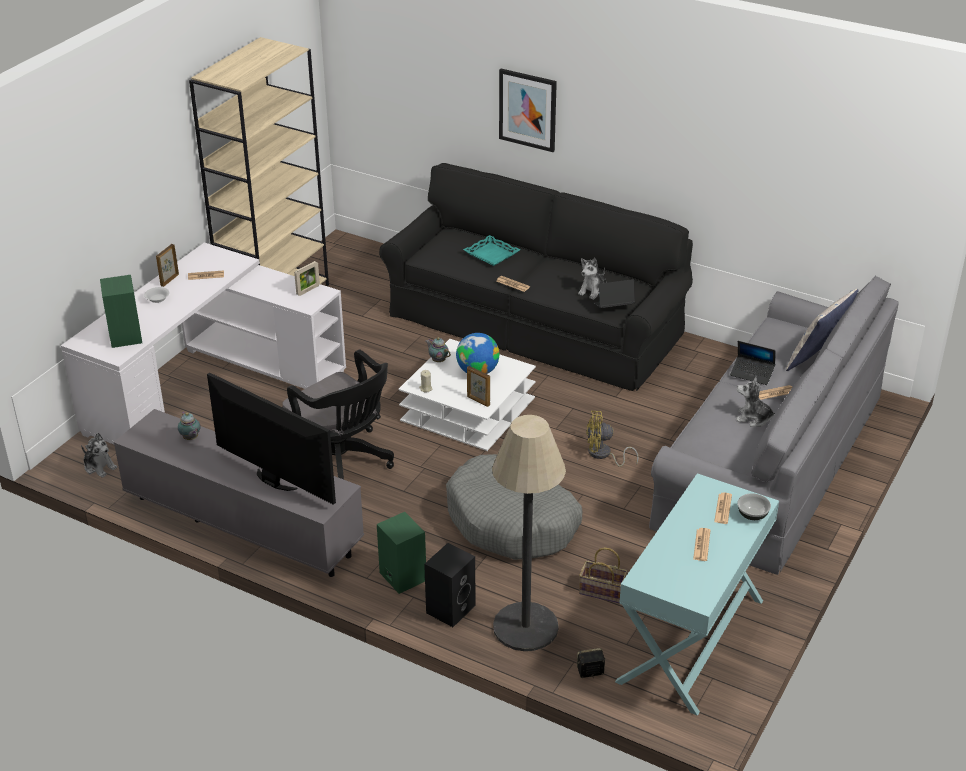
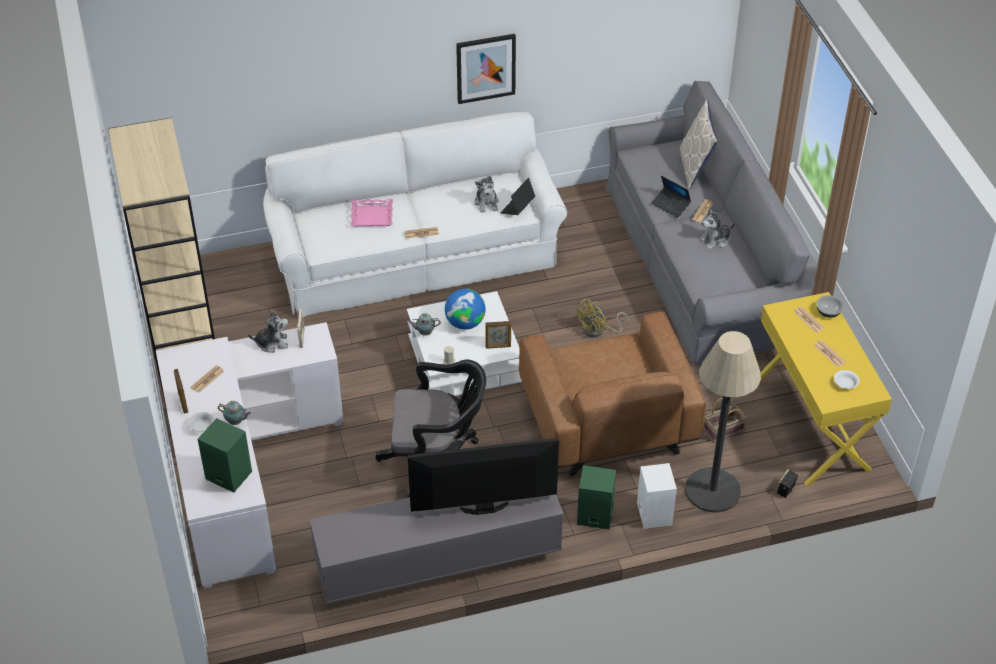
camera: 45 degrees left, 10 degrees up
plush toy [81,433,117,478] -> plush toy moved to [248,311,288,353]
teapot [178,412,200,440] -> teapot moved to [218,401,251,425]
black sofa [379,163,693,391] -> white sofa [263,112,567,317]
black speaker [424,543,476,627] -> white speaker [637,463,677,529]
grey dog bed [446,454,582,560] -> brown armchair [519,311,706,476]
turquoise tray [463,235,520,266] -> pink tray [350,199,393,227]
picture [499,69,557,152] -> picture moved to [456,34,516,104]
turquoise console table [615,473,779,716] -> yellow console table [761,292,892,486]
laptop [730,341,775,385] -> laptop turned 60 degrees clockwise [652,176,691,218]
none -> white bowl [834,370,860,389]

